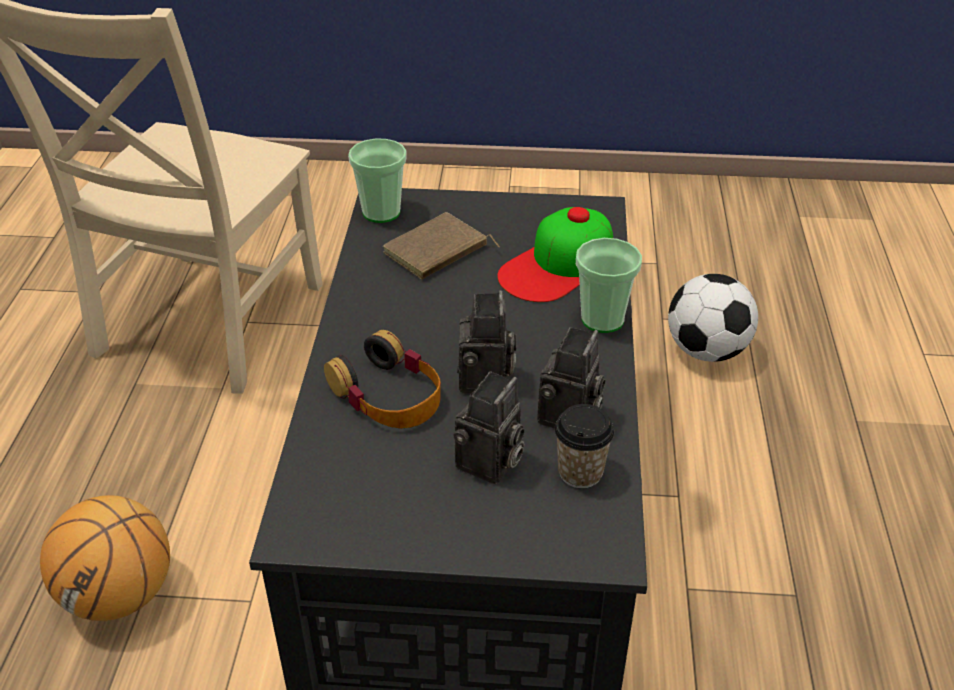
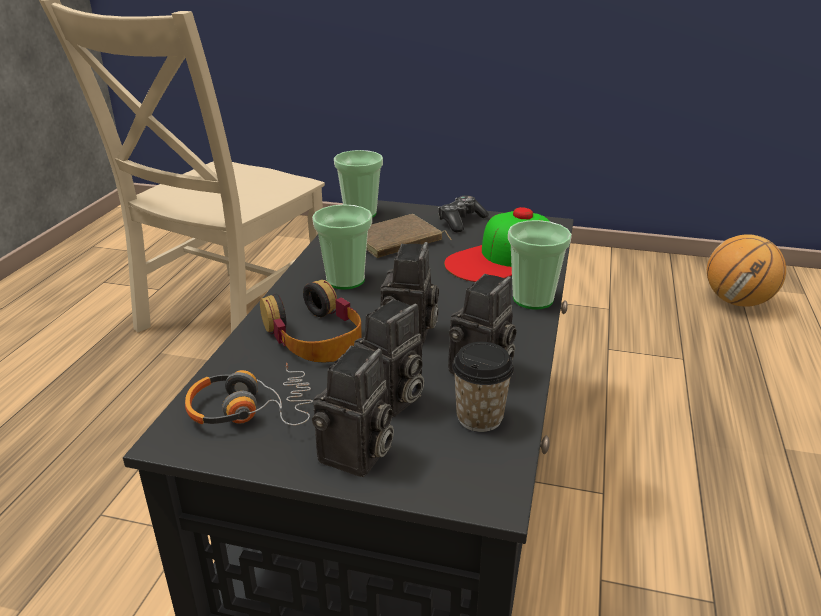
camera: 10 degrees right, 10 degrees down
basketball [40,495,170,621] -> basketball moved to [707,234,786,307]
football [668,274,758,362] -> none
none -> headphones [185,363,313,425]
none -> cup [312,204,372,289]
none -> camera [312,346,394,477]
none -> game controller [438,195,489,232]

